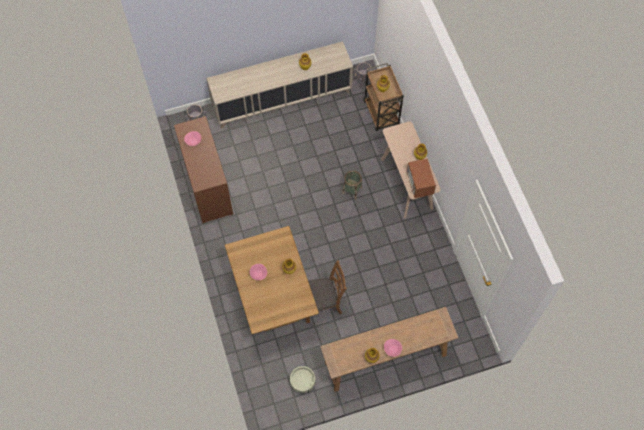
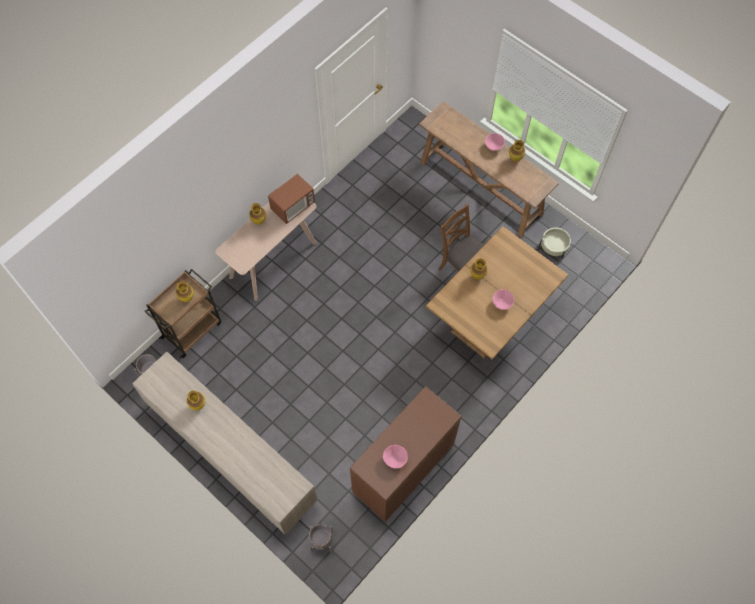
camera: 120 degrees left, 0 degrees up
basket [342,171,362,199] -> none

